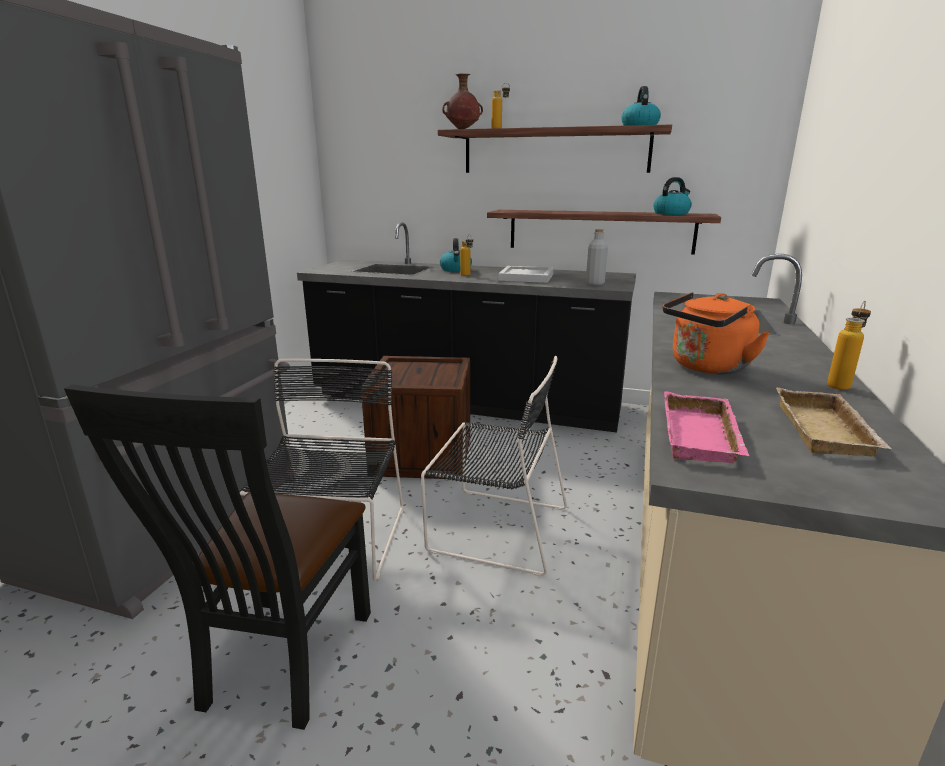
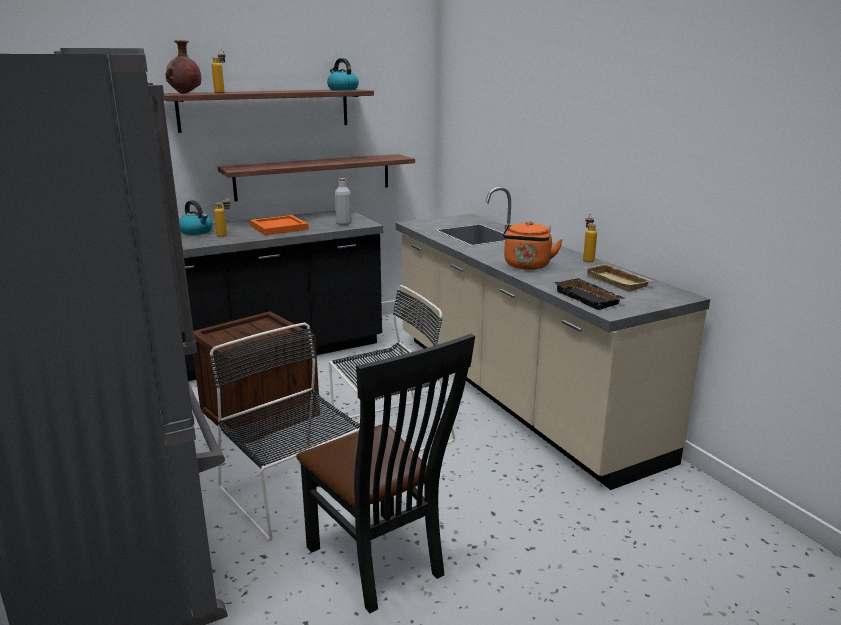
camera: 45 degrees left, 0 degrees up
white tray [498,266,554,283] -> orange tray [250,215,309,235]
kettle [653,177,692,215] -> none
pink tray [664,391,750,463] -> black tray [554,278,624,310]

